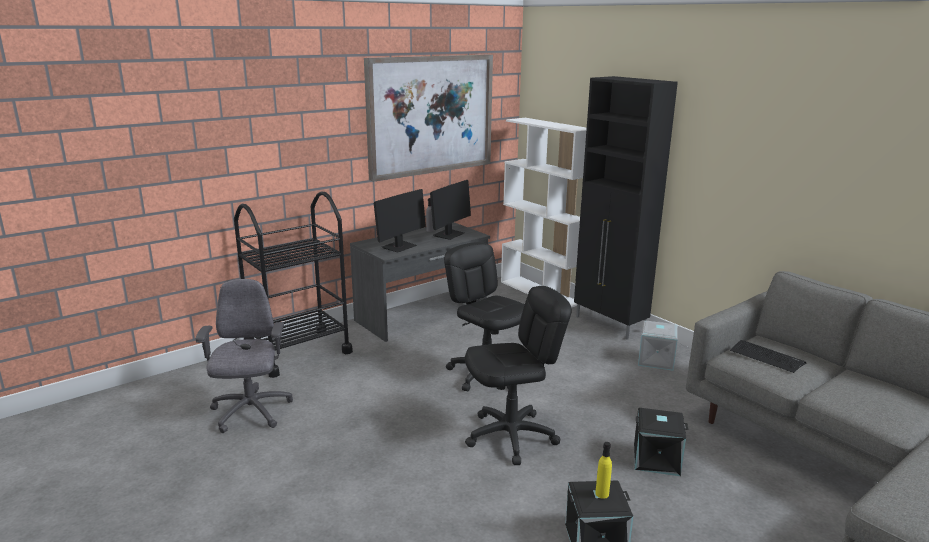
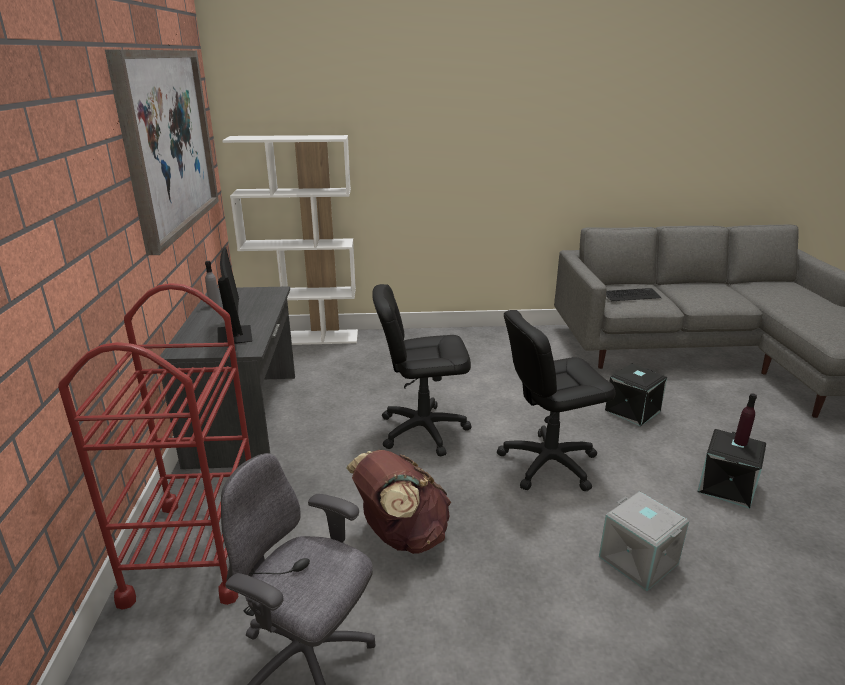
camera: 55 degrees left, 5 degrees up
black cart [234,191,353,378] -> red cart [58,283,251,610]
monitor [430,180,471,240] -> none
black office chair [465,286,571,465] -> black office chair turned 120 degrees counterclockwise [497,310,616,491]
black cabinet [574,76,678,340] -> none
yellow bottle [595,442,612,499] -> purple bottle [734,393,757,446]
grey storage box [638,320,678,371] -> grey storage box moved to [599,491,689,591]
none -> brown backpack [346,450,451,554]

